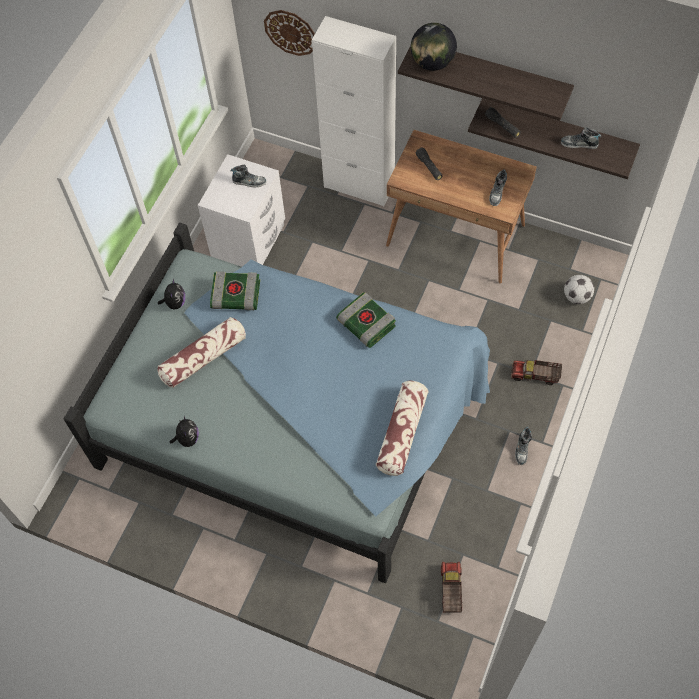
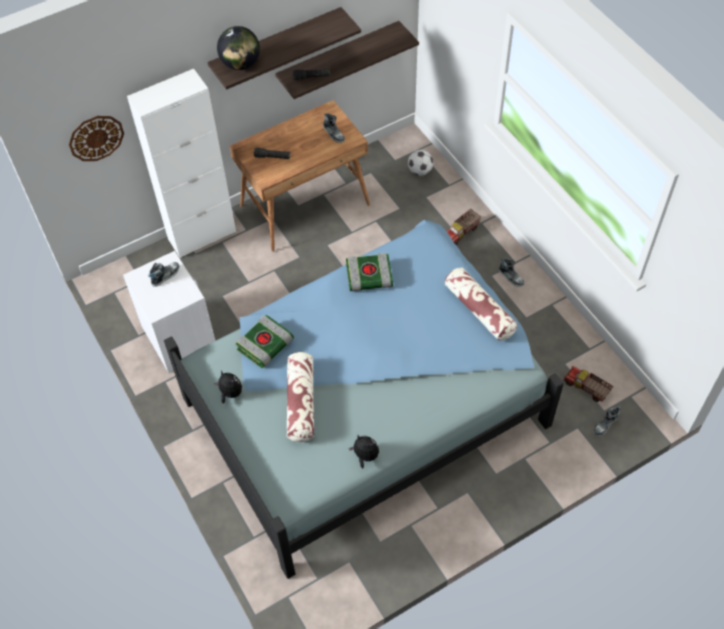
camera: 55 degrees left, 5 degrees down
shoe [561,127,601,149] -> shoe moved to [593,407,621,436]

